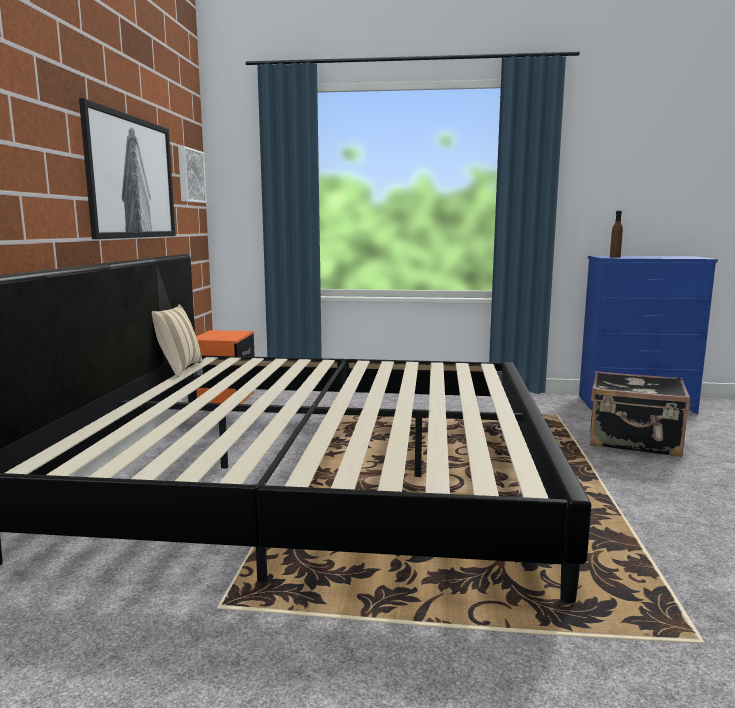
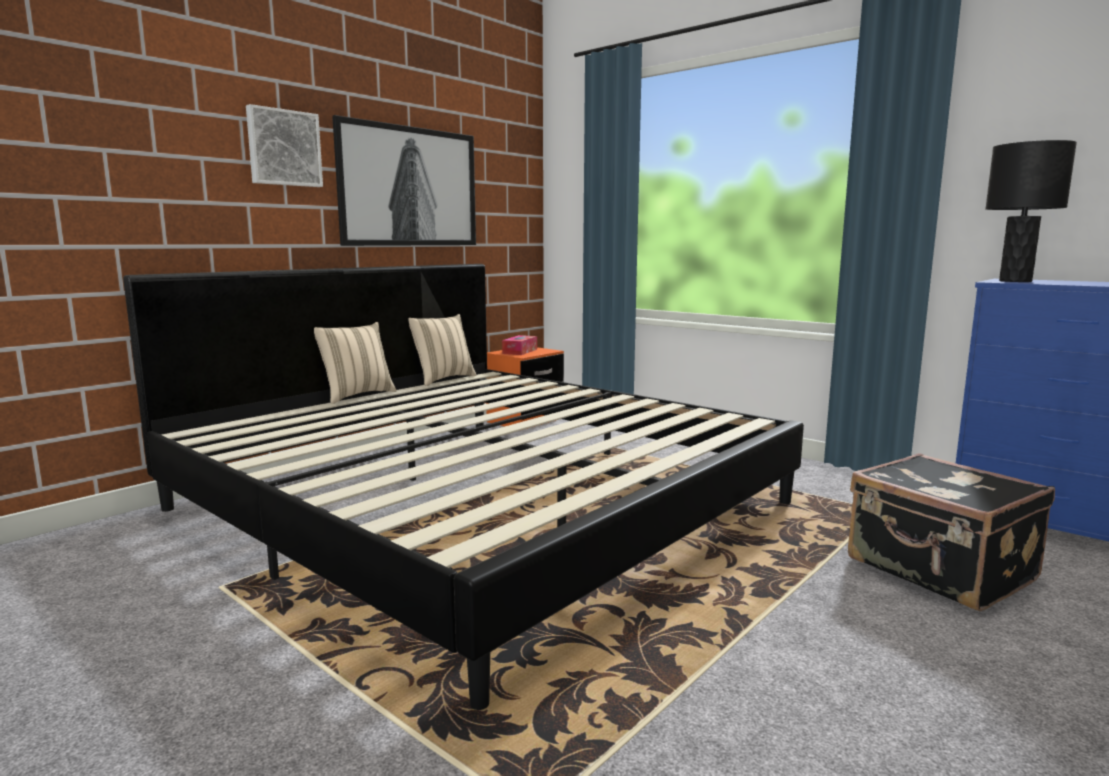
camera: 35 degrees right, 0 degrees up
picture [178,146,207,203] -> picture moved to [246,104,323,187]
brown bottle [610,211,623,257] -> black table lamp [985,140,1077,282]
none -> beige pillow [314,322,397,404]
none -> tissue box [502,335,537,355]

